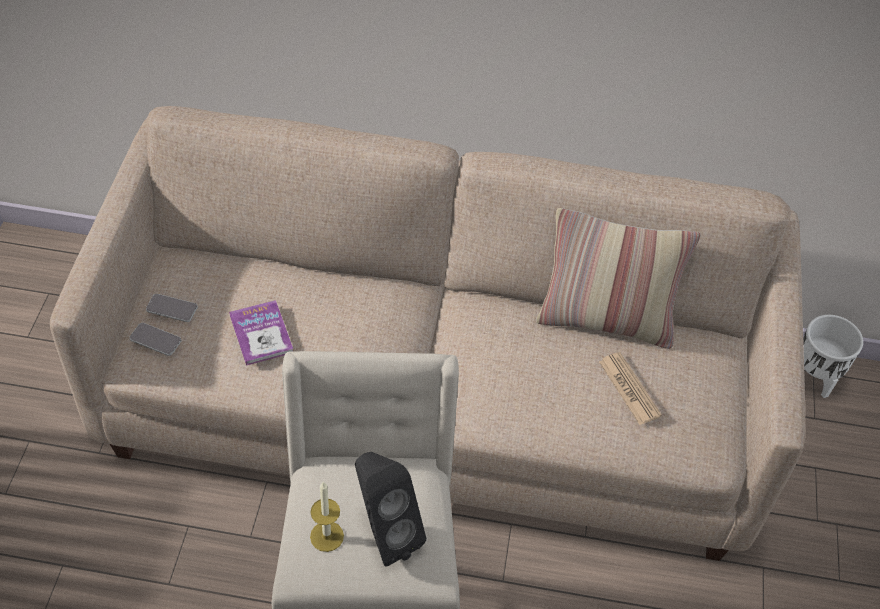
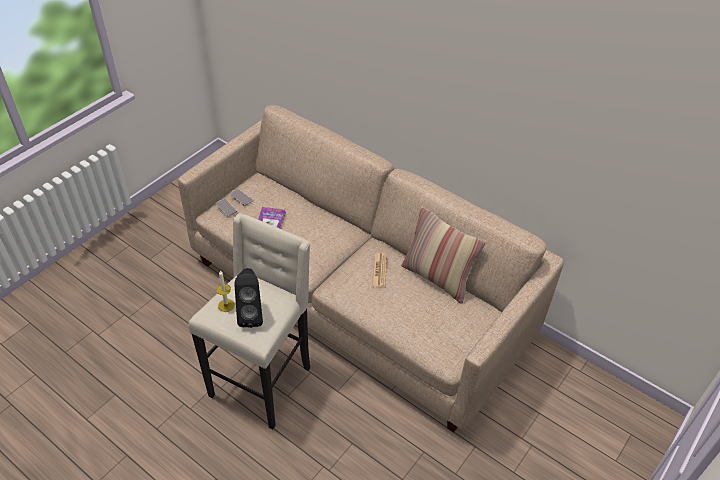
camera: 30 degrees right, 5 degrees down
newspaper [599,352,662,425] -> newspaper moved to [372,253,387,288]
white planter [803,315,863,398] -> none

